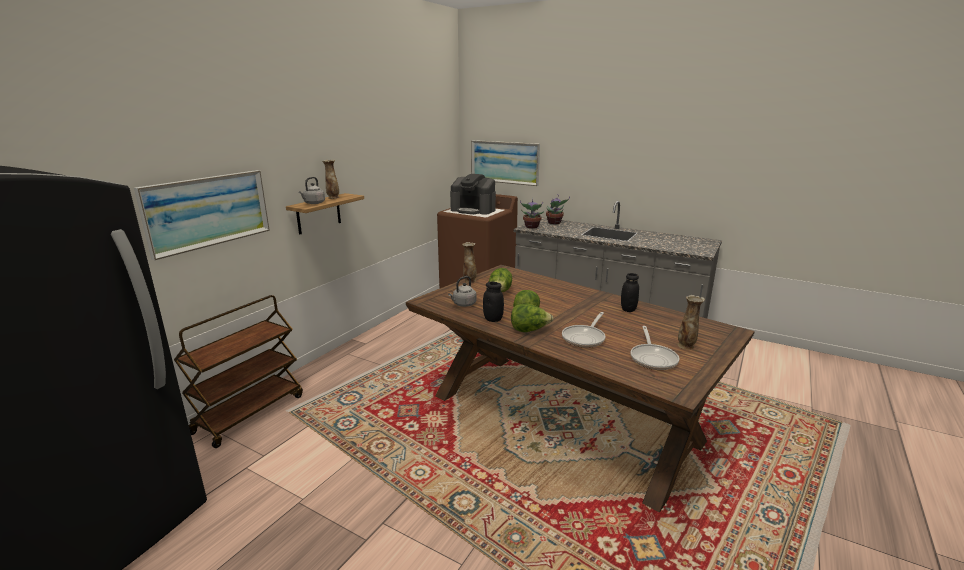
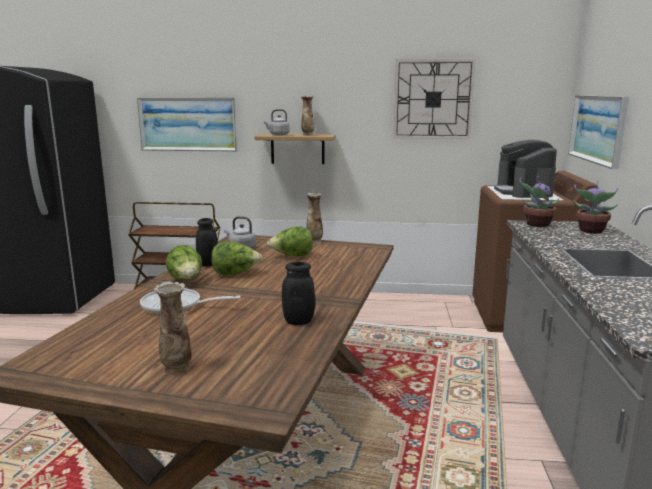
camera: 65 degrees right, 5 degrees down
frying pan [630,326,679,370] -> none
none -> wall clock [393,59,476,139]

